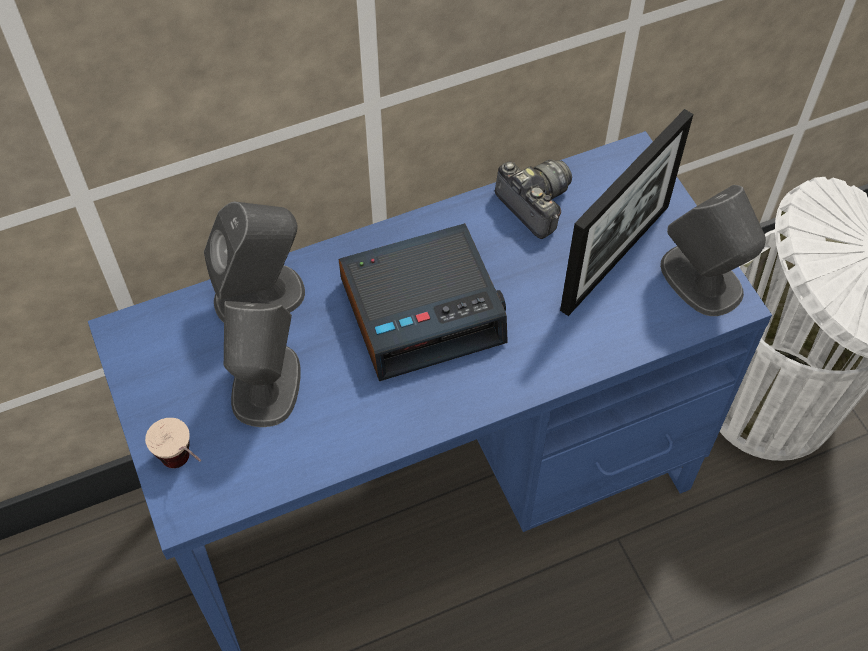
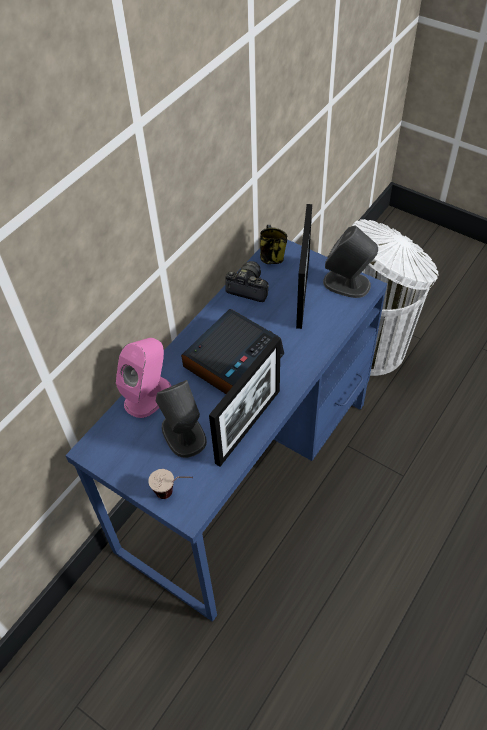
camera: 30 degrees left, 5 degrees down
grey speaker [204,202,305,323] -> pink speaker [116,338,171,418]
none -> picture frame [209,336,281,467]
none -> mug [260,225,288,264]

